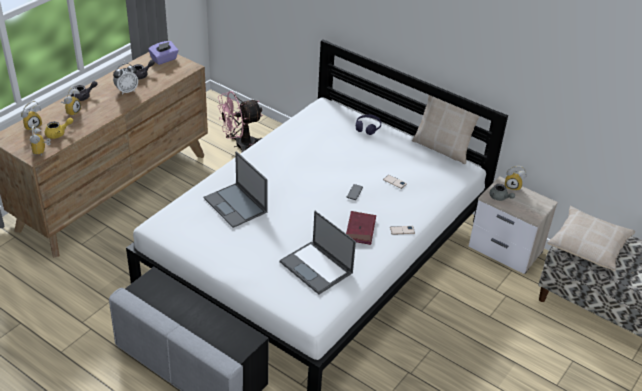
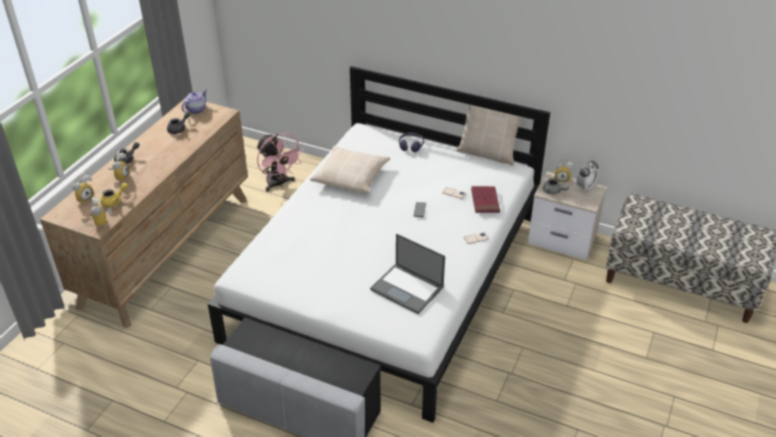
camera: 10 degrees left, 0 degrees up
alarm clock [113,63,138,95] -> alarm clock moved to [576,160,598,191]
purple tissue box [148,41,179,65] -> teapot [182,90,207,114]
laptop [204,151,268,228] -> none
pink fan [217,91,263,153] -> pink fan turned 90 degrees counterclockwise [257,133,304,192]
red book [346,211,376,245] -> red book moved to [471,186,500,213]
beige pillow [547,206,635,271] -> beige pillow moved to [310,146,390,194]

